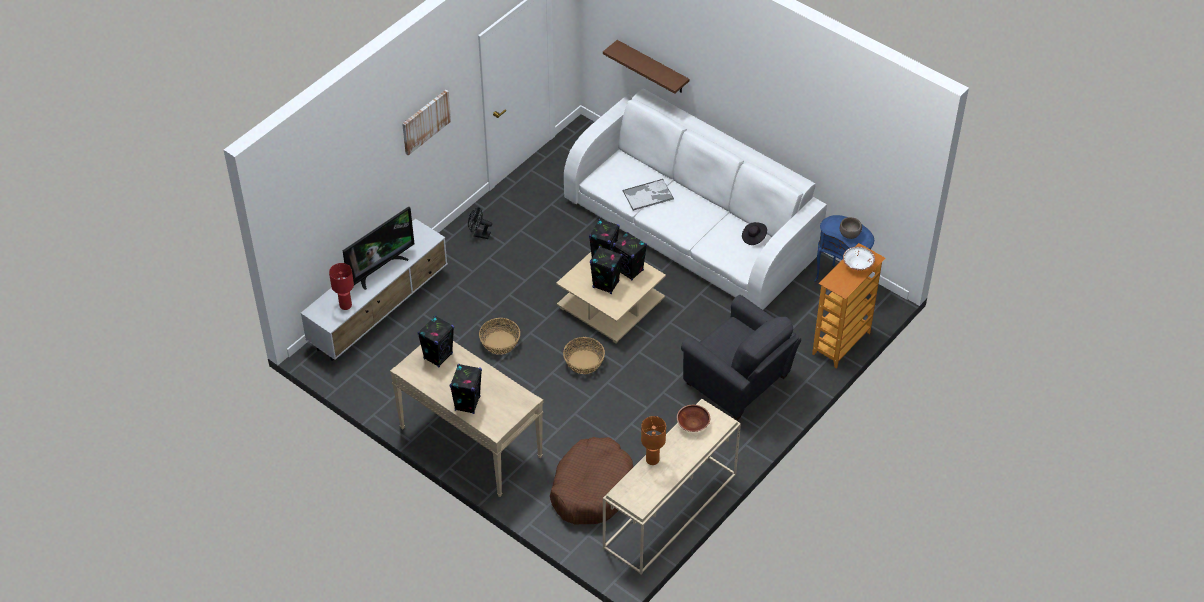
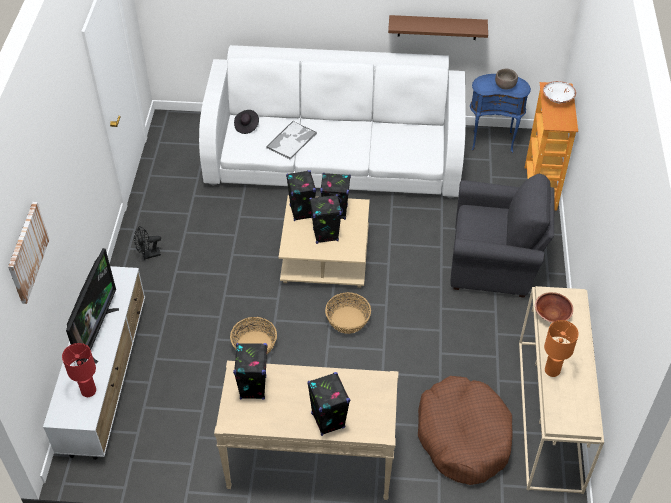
camera: 35 degrees left, 0 degrees up
picture [402,90,451,155] -> picture moved to [8,202,49,304]
brown shelf [603,40,689,94] -> brown shelf moved to [388,15,488,40]
black hat [742,222,767,245] -> black hat moved to [234,110,259,134]

